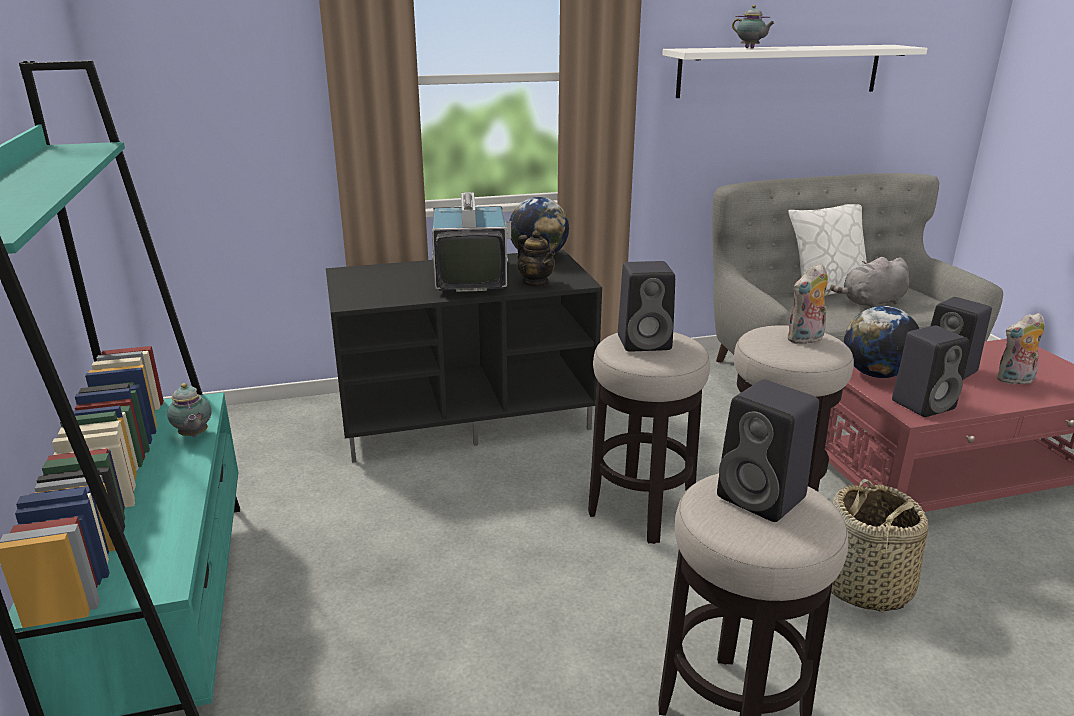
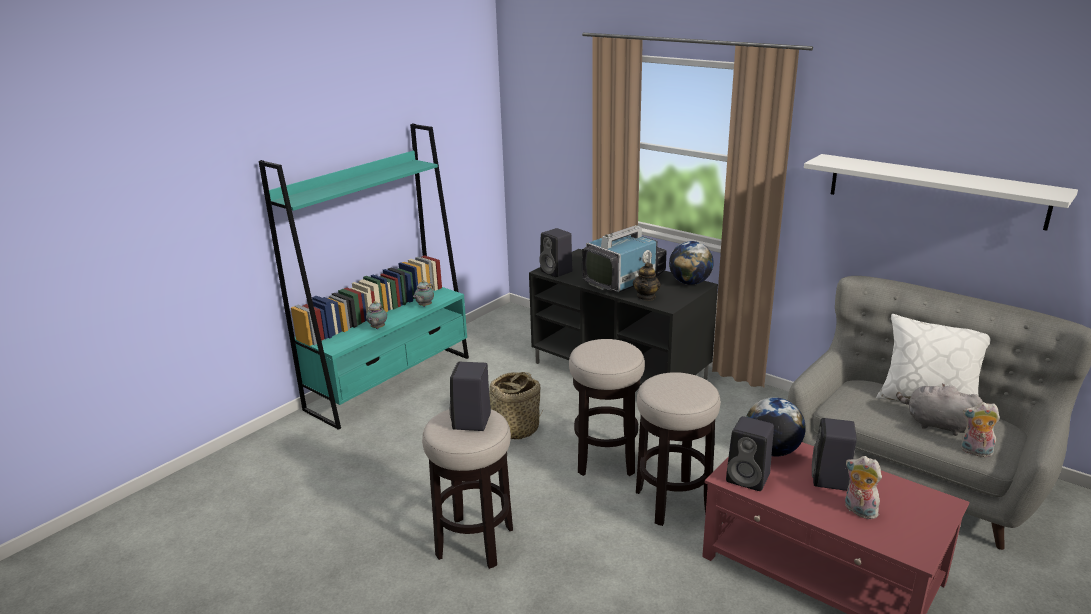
camera: 55 degrees right, 0 degrees up
black speaker [618,261,675,352] -> black speaker moved to [539,228,573,277]
teapot [732,5,775,48] -> teapot moved to [366,301,387,329]
plush toy [787,263,828,344] -> plush toy moved to [961,402,1000,459]
basket [831,479,928,613] -> basket moved to [489,372,541,440]

